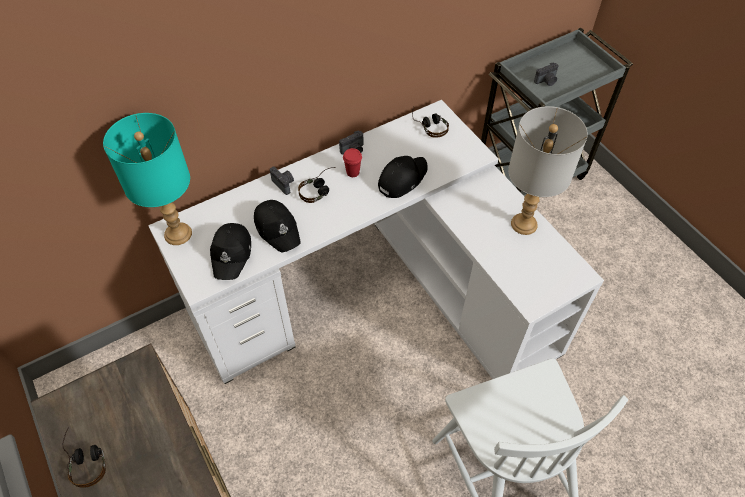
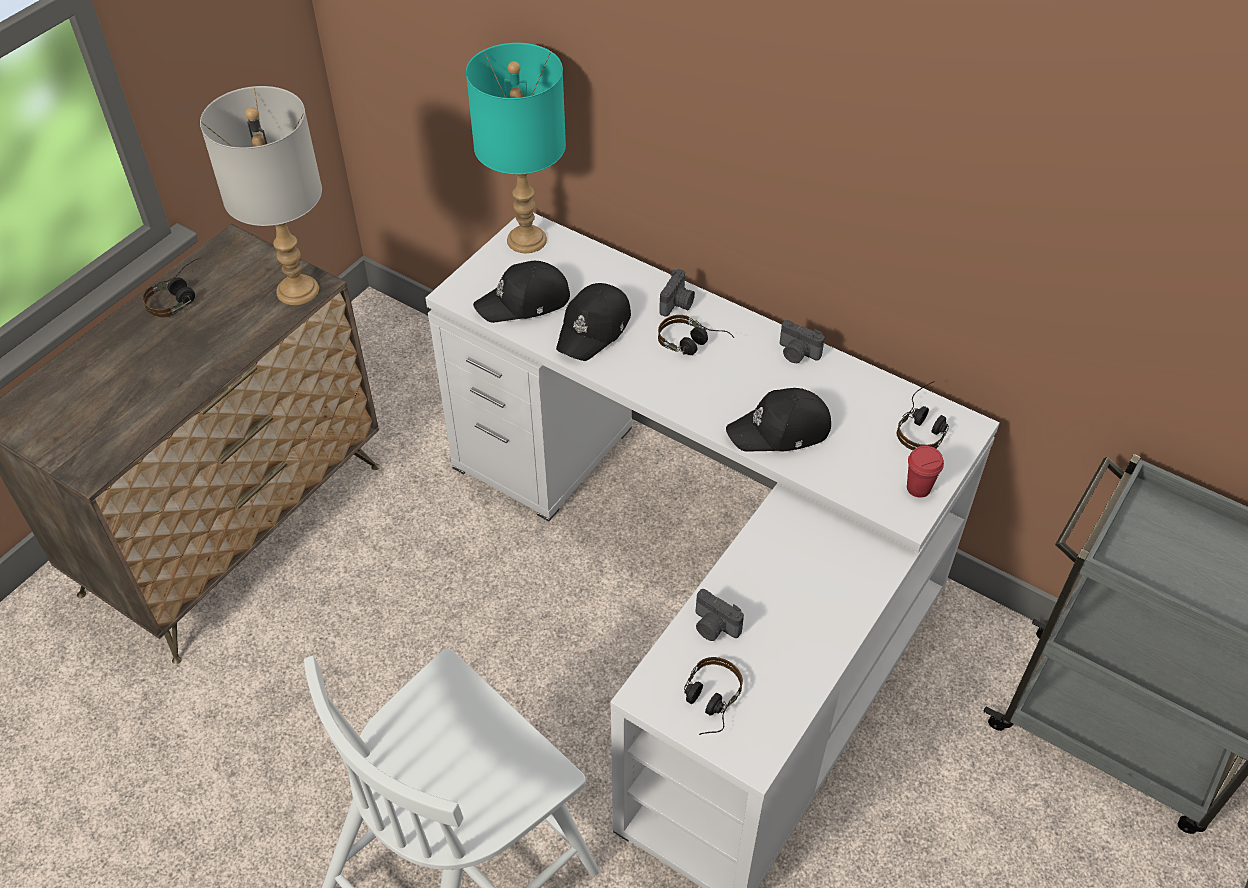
camera: 65 degrees right, 5 degrees down
red cup [343,148,362,177] -> red cup moved to [907,446,944,498]
black cap [378,156,428,198] -> black cap turned 150 degrees clockwise [726,388,831,452]
grey table lamp [508,106,588,235] -> grey table lamp moved to [200,86,322,305]
camera [534,62,559,86] -> camera moved to [696,589,744,641]
none -> headphones [684,657,743,735]

